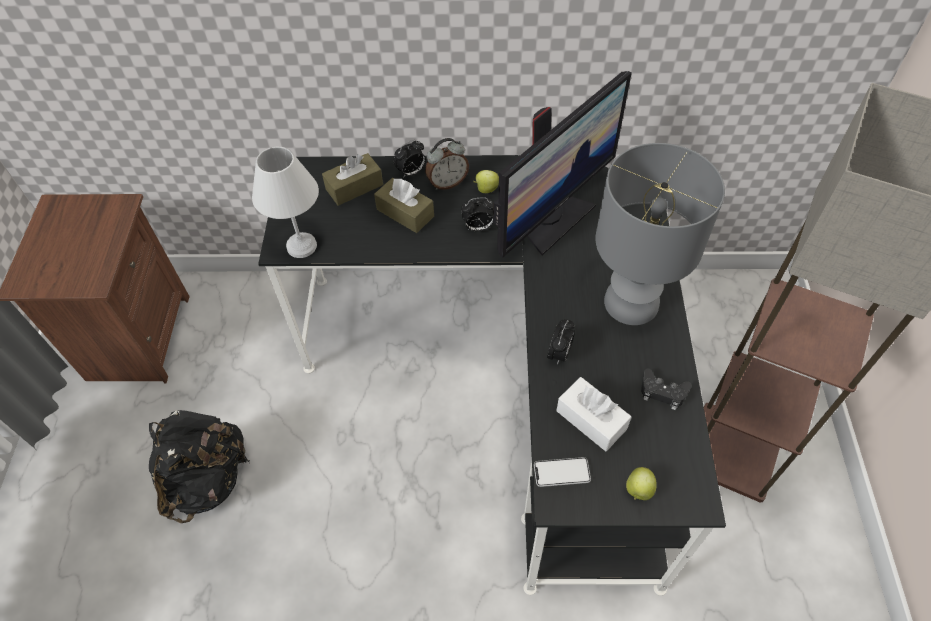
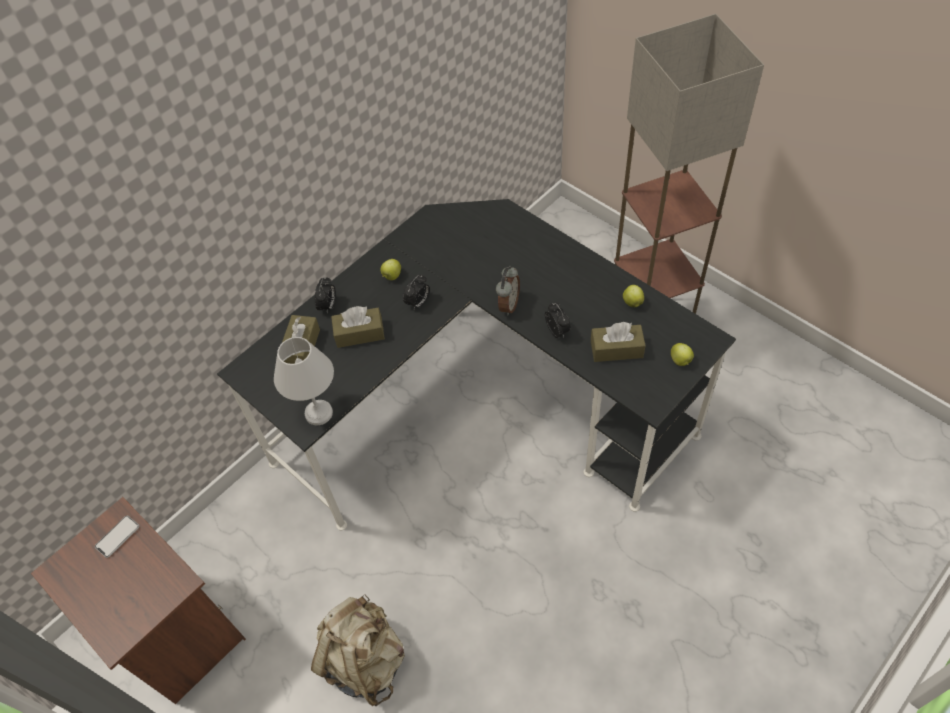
camera: 45 degrees left, 0 degrees up
black backpack [149,410,249,523] -> beige backpack [311,595,405,706]
alarm clock [425,138,469,190] -> alarm clock moved to [496,266,520,315]
monitor [493,71,632,258] -> none
phone [534,457,591,487] -> phone moved to [95,516,139,558]
white tissue box [557,377,632,451] -> brown tissue box [591,322,646,362]
grey table lamp [595,143,725,325] -> none
black game controller [641,368,692,410] -> apple [623,285,644,307]

